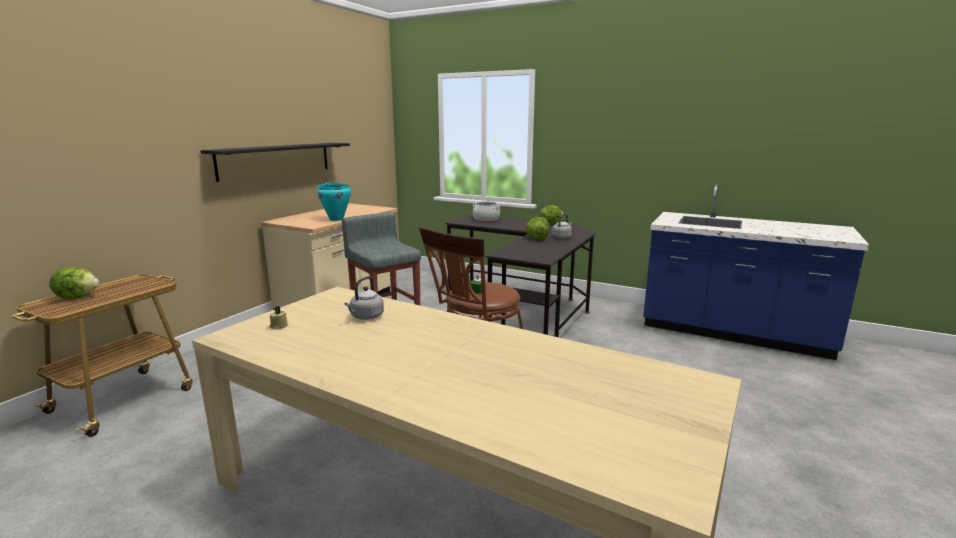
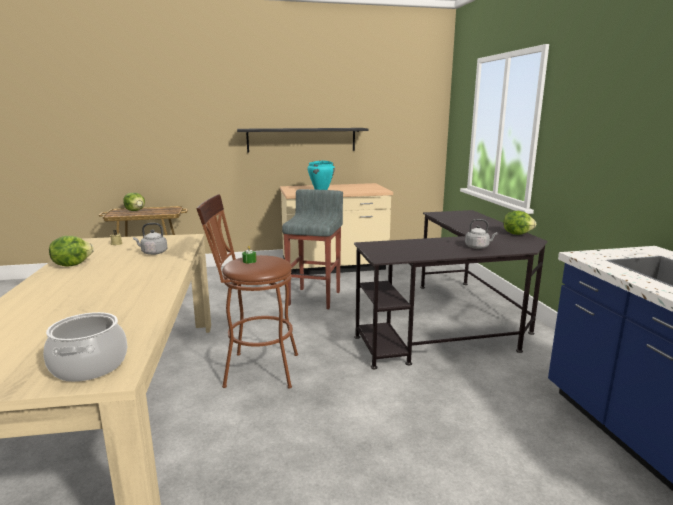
camera: 50 degrees right, 0 degrees up
cooking pot [473,201,500,221] -> cooking pot moved to [43,312,127,382]
lettuce [526,217,549,239] -> lettuce moved to [49,236,94,267]

